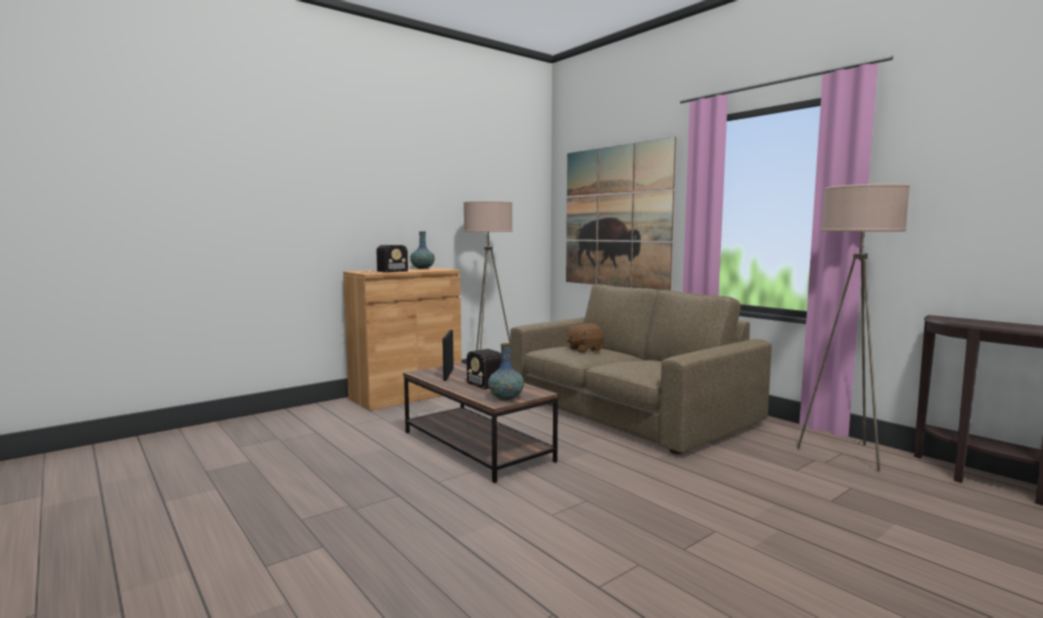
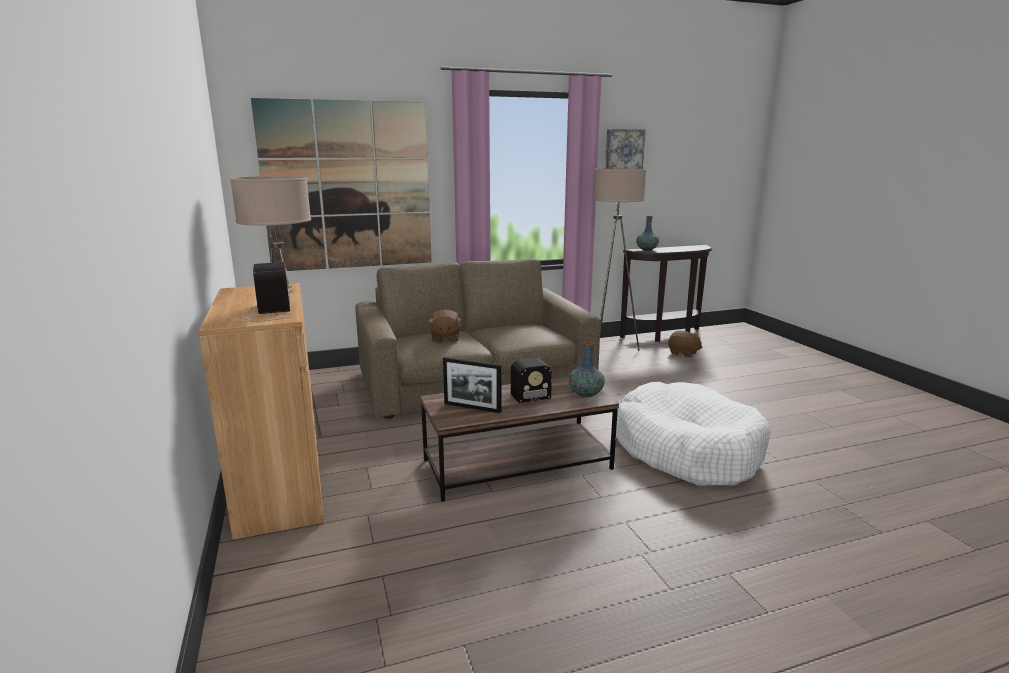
camera: 70 degrees left, 10 degrees up
vase [410,232,435,269] -> vase moved to [636,216,659,251]
none -> picture [605,129,645,169]
none -> white dog bed [616,382,771,486]
none -> brown plush toy [668,330,703,357]

